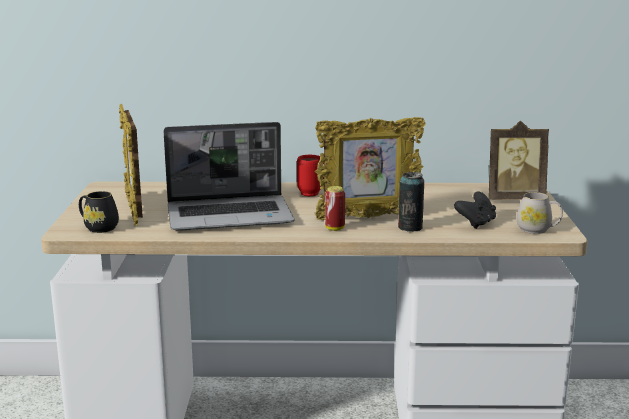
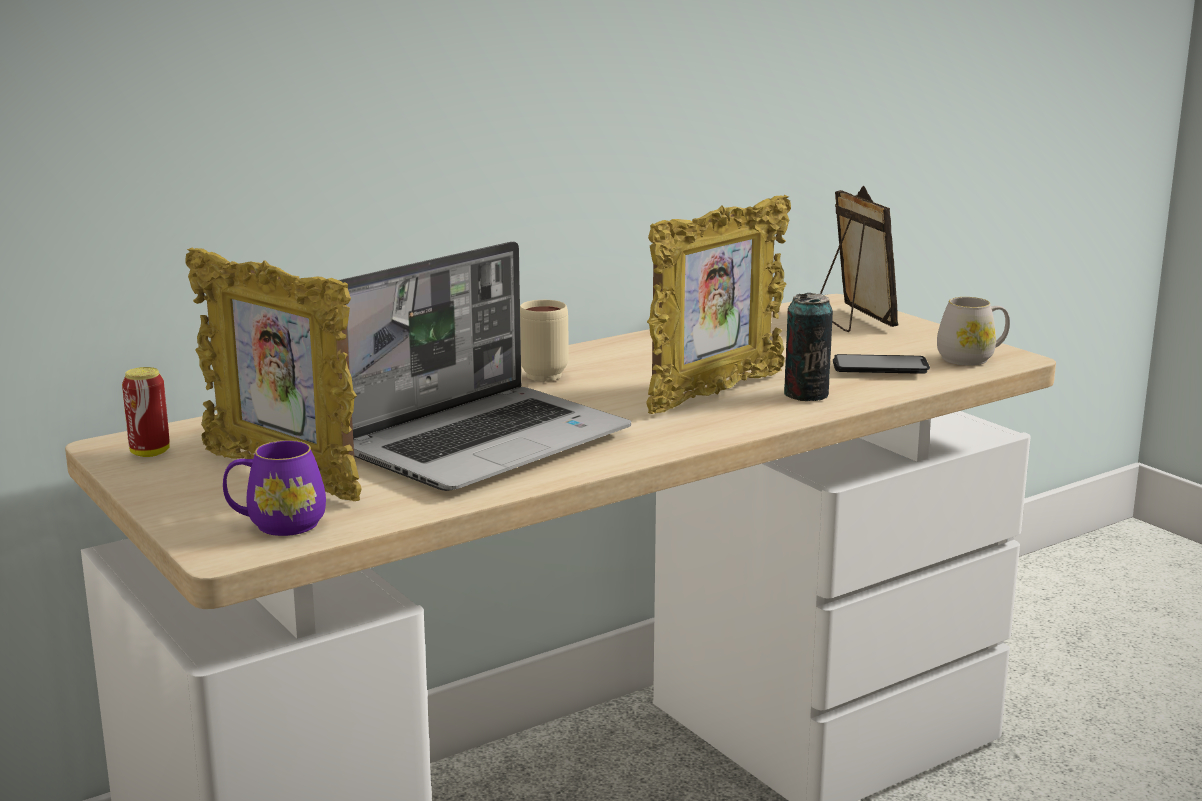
camera: 35 degrees left, 0 degrees up
black mug [79,191,119,233] -> purple mug [223,440,326,536]
red mug [297,155,324,196] -> beige mug [520,300,569,382]
can [325,186,345,231] -> can moved to [122,367,170,457]
black game controller [454,191,496,229] -> phone [833,354,930,374]
picture frame [488,121,549,200] -> picture frame turned 75 degrees counterclockwise [820,185,898,332]

